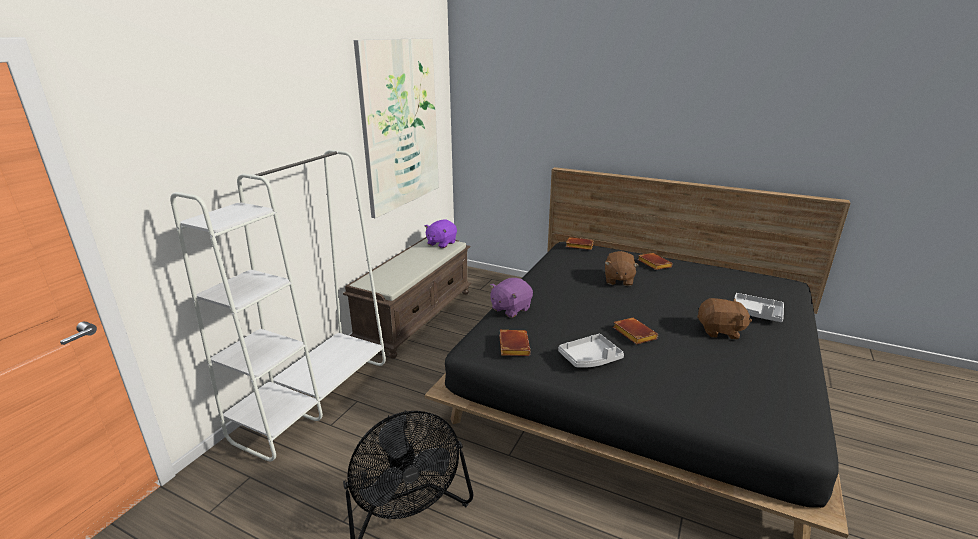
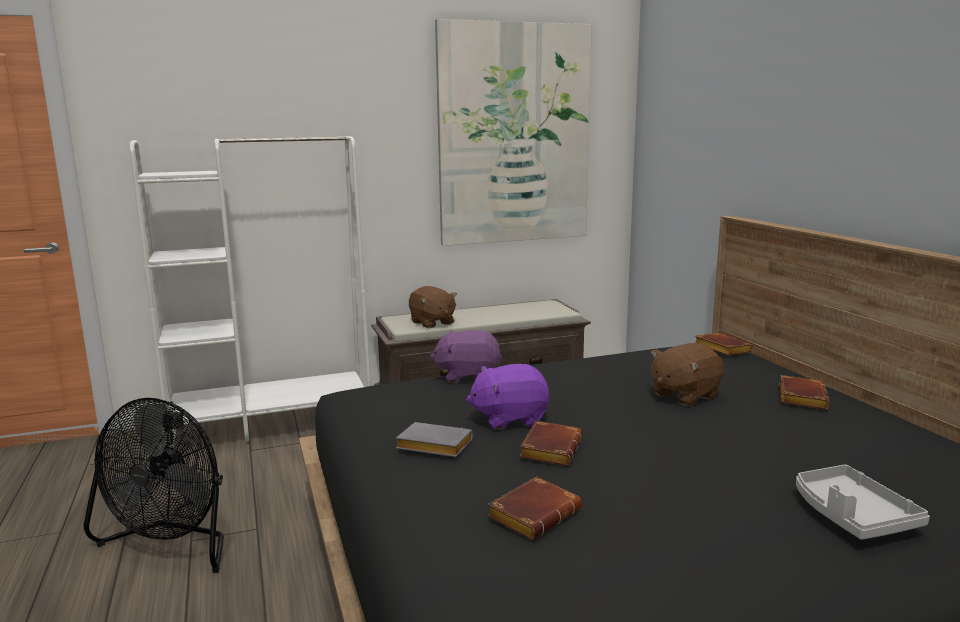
camera: 45 degrees right, 10 degrees down
purple plush toy [425,220,457,248] -> purple plush toy moved to [466,364,549,430]
brown book [499,330,531,356] -> brown book moved to [487,476,582,540]
grey tray [558,334,624,368] -> grey book [396,422,473,457]
brown plush toy [697,298,752,339] -> brown plush toy moved to [409,286,457,328]

